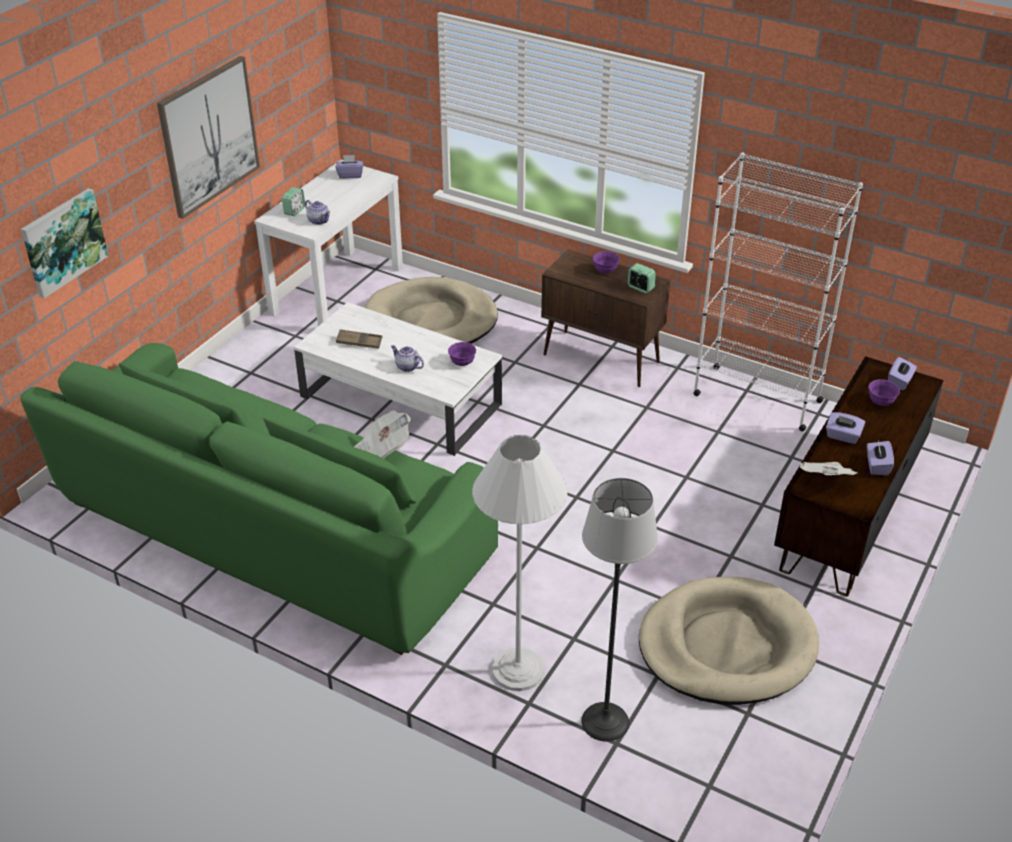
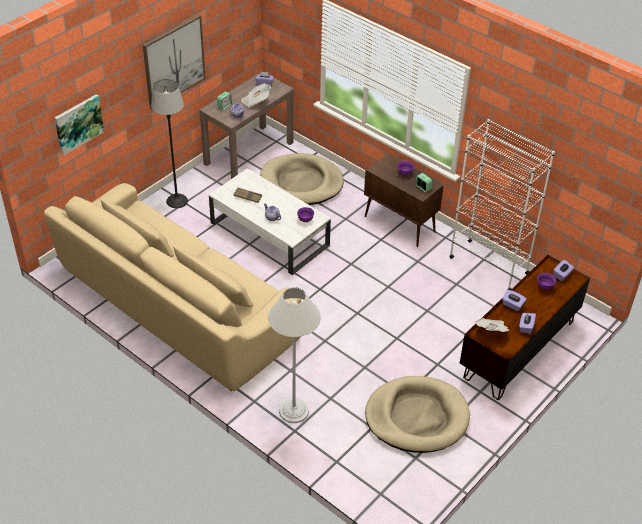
camera: 10 degrees right, 5 degrees up
green sofa [21,343,498,655] -> beige sofa [44,183,302,392]
white console table [254,160,403,326] -> brown console table [199,72,294,179]
newspaper [354,410,411,459] -> newspaper moved to [241,83,271,108]
floor lamp [581,478,658,742] -> floor lamp moved to [151,79,188,208]

